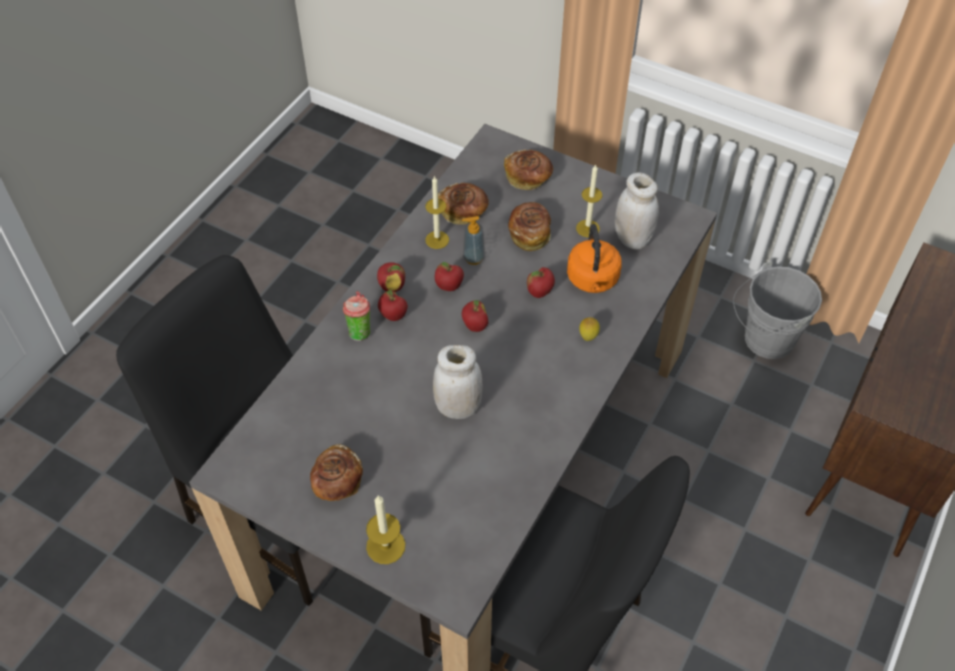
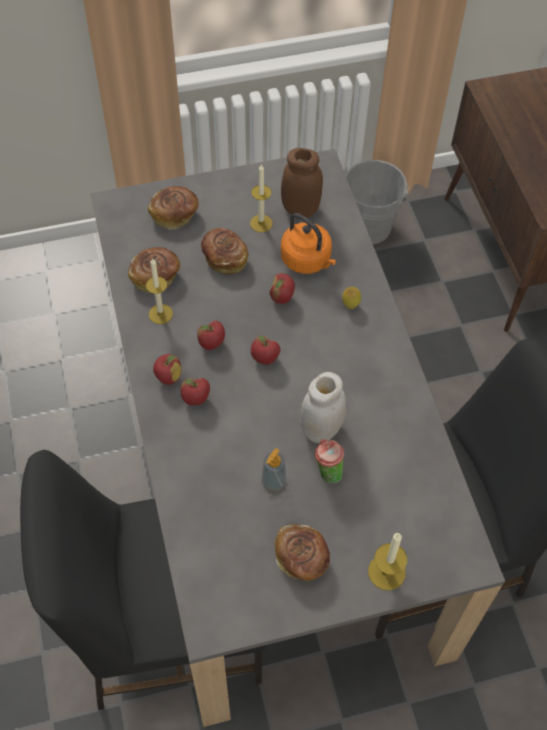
camera: 45 degrees left, 5 degrees up
cup [343,291,370,341] -> cup moved to [315,439,344,483]
soap dispenser [462,216,485,265] -> soap dispenser moved to [262,448,286,491]
white jar [615,172,659,250] -> brown jar [281,148,323,217]

